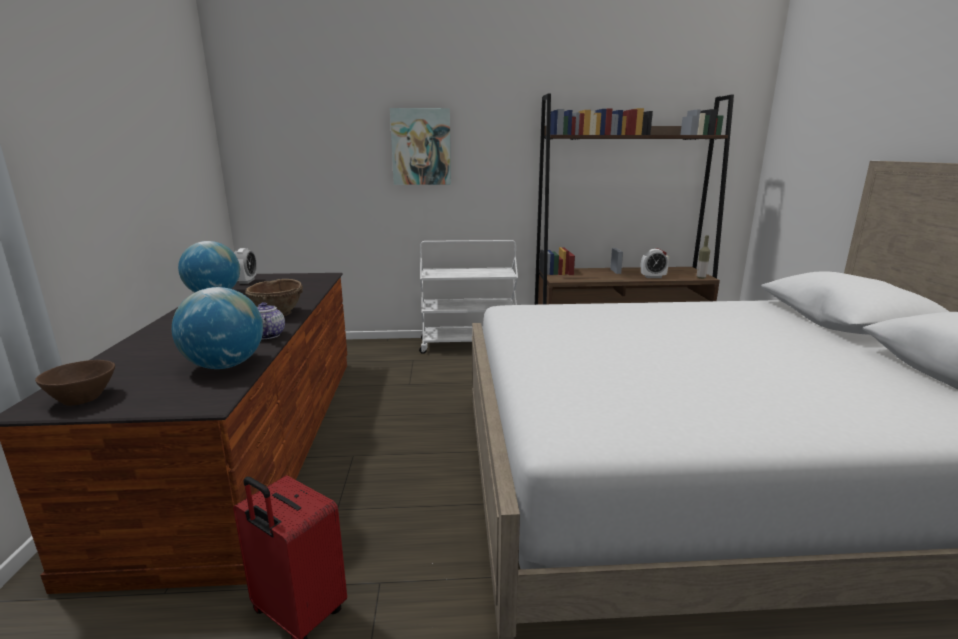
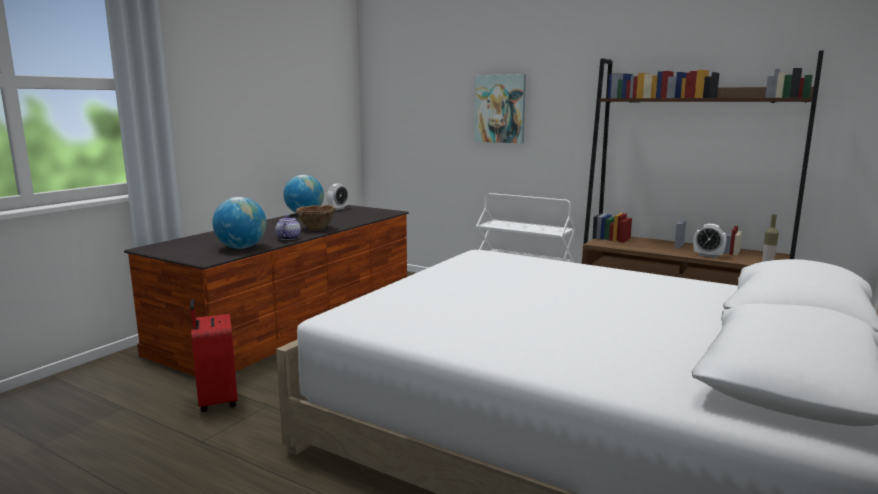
camera: 35 degrees right, 5 degrees down
brown bowl [35,360,115,406] -> none

